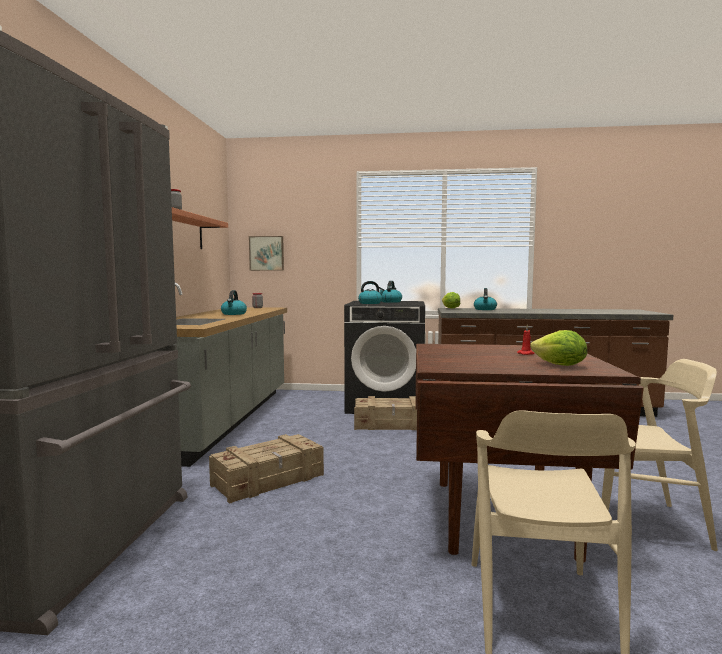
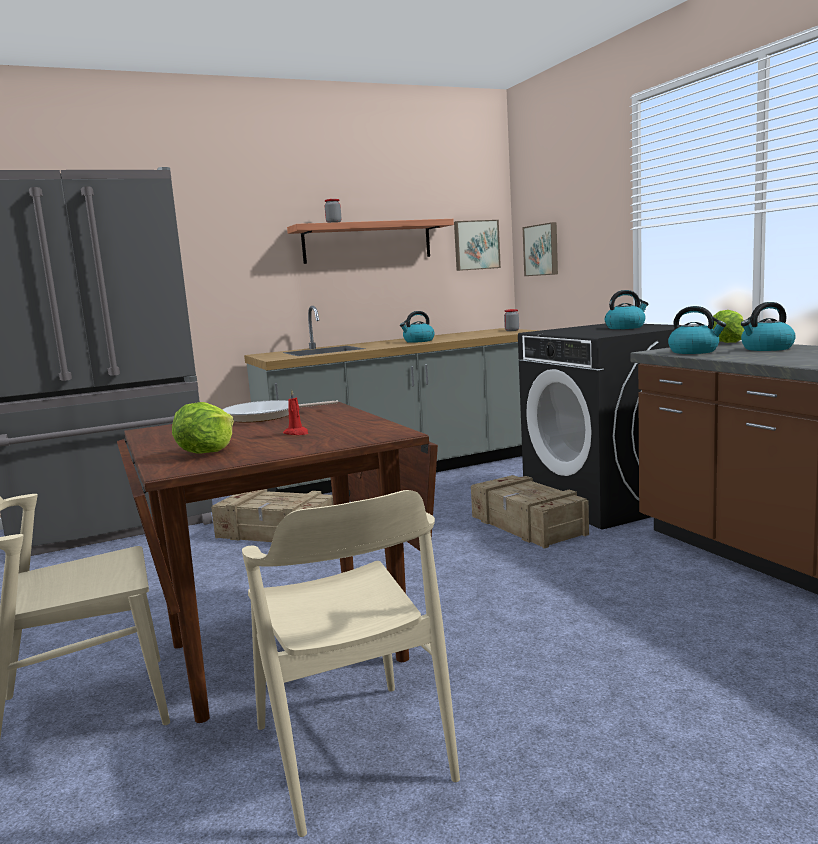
camera: 60 degrees right, 5 degrees up
kettle [358,281,384,304] -> kettle moved to [668,306,726,354]
none -> frying pan [222,400,338,423]
none -> picture [454,220,501,271]

